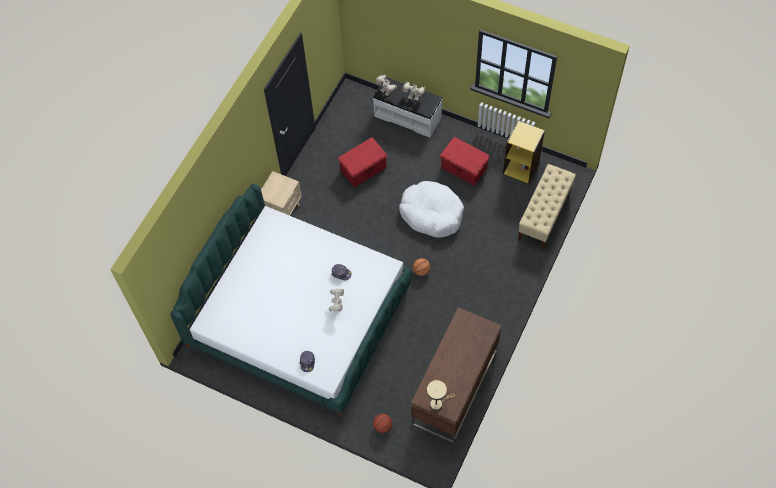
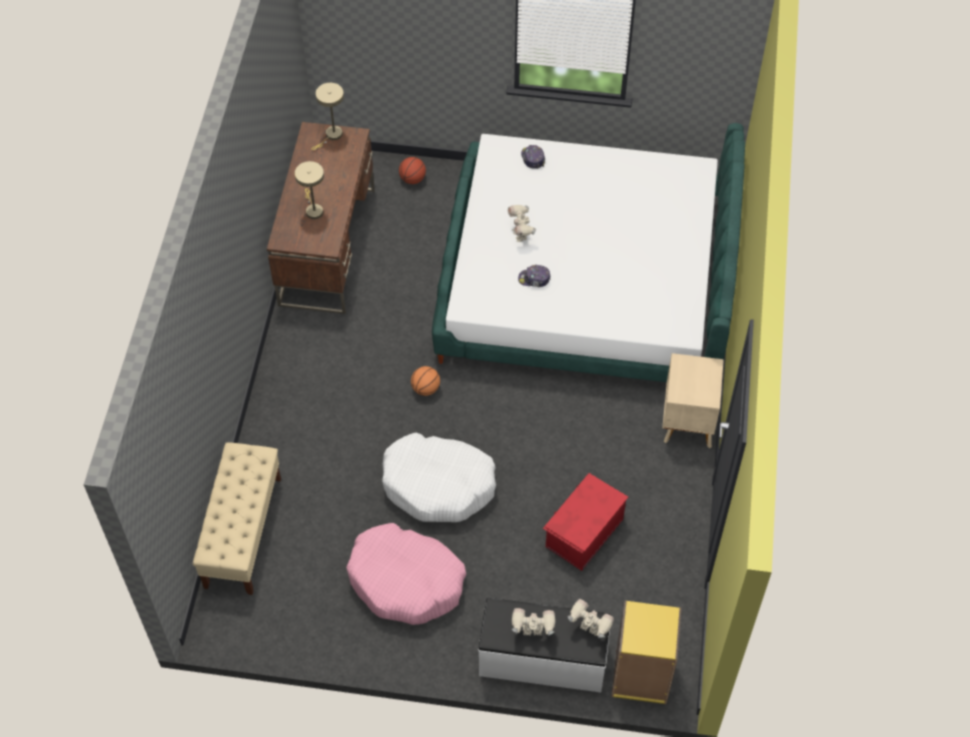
camera: 160 degrees right, 5 degrees down
red storage box [439,137,490,186] -> pink dog bed [346,523,466,625]
yellow bookcase [503,121,545,184] -> yellow bookcase moved to [611,600,682,704]
none -> beige table lamp [295,161,324,219]

